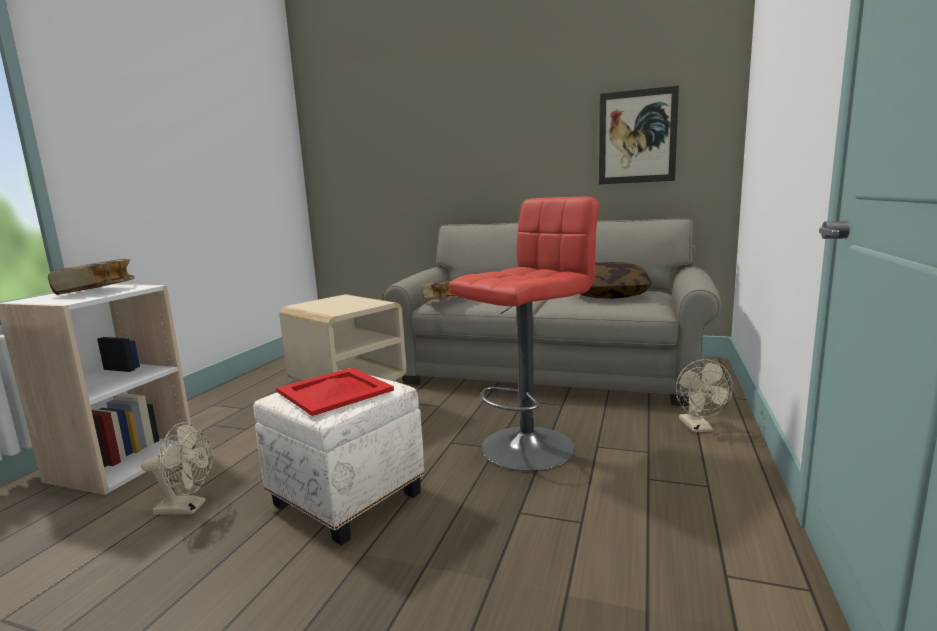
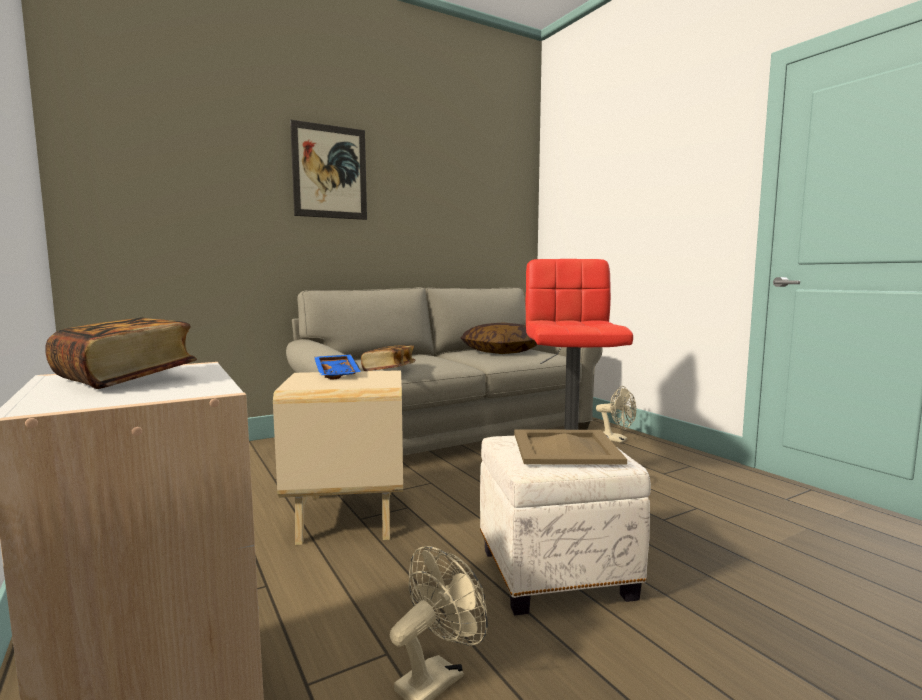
camera: 50 degrees left, 5 degrees down
red tray [276,368,394,416] -> beige tray [514,430,627,465]
picture [599,85,679,184] -> picture moved to [290,119,367,220]
none -> blue tray [314,354,361,380]

